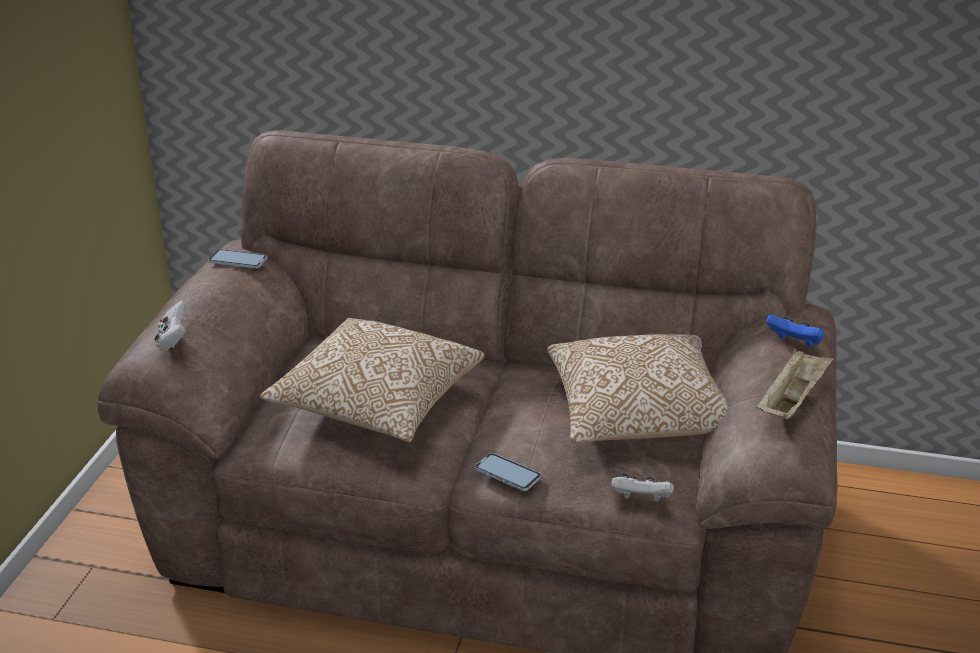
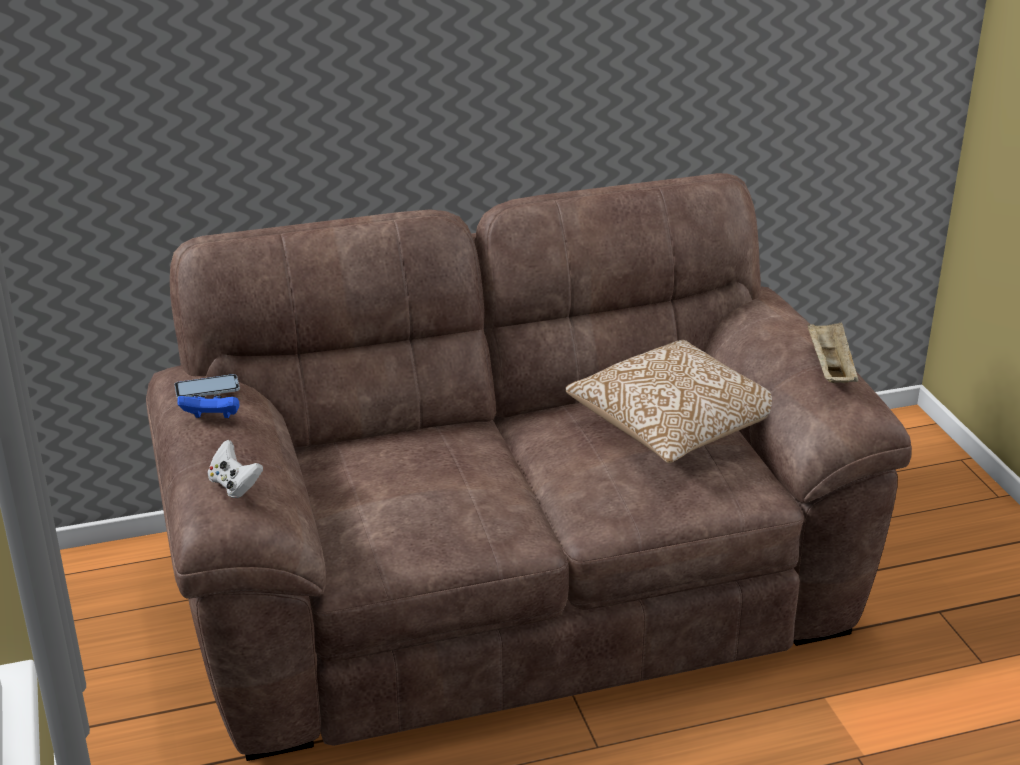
camera: 30 degrees left, 0 degrees up
pillow [260,318,485,442] -> none
phone [475,453,541,491] -> none
white game controller [611,474,674,501] -> none
blue game controller [766,315,824,347] -> blue game controller moved to [177,394,239,418]

